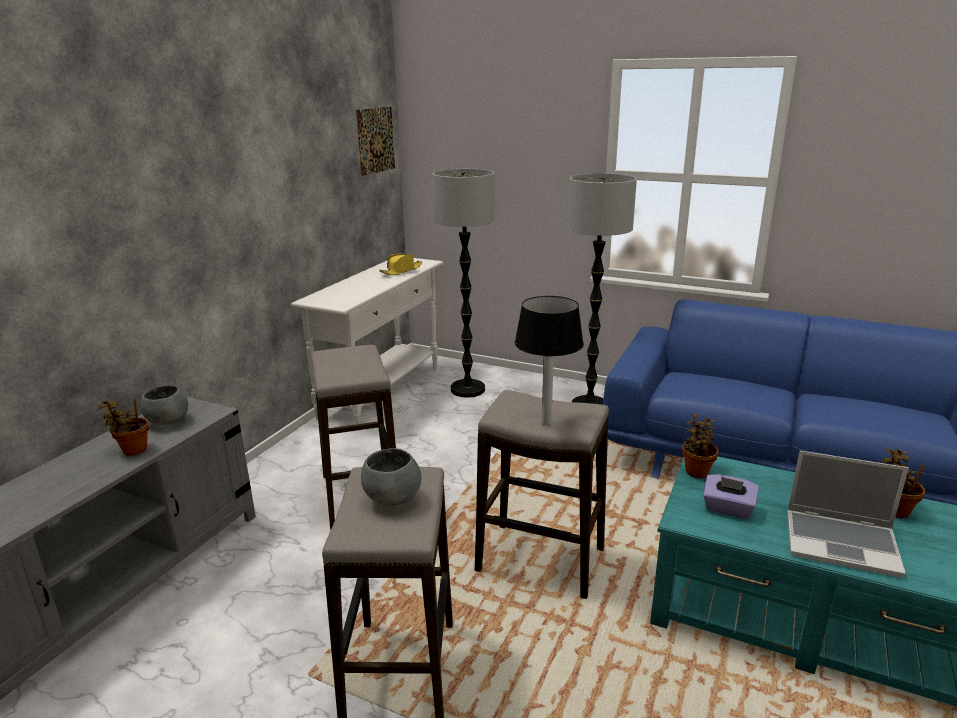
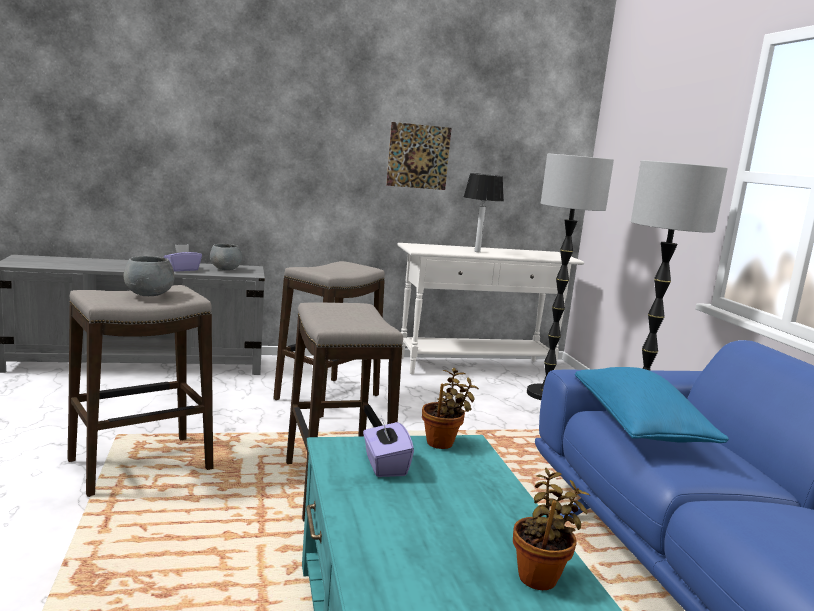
camera: 50 degrees right, 10 degrees down
potted plant [98,398,149,456] -> purple tissue box [164,244,202,272]
picture [356,107,395,176] -> picture moved to [386,122,452,190]
yellow hat [379,253,422,275] -> none
table lamp [515,296,584,425] -> table lamp moved to [463,173,504,252]
laptop [787,451,909,577] -> none
none -> blue pillow [575,367,729,443]

